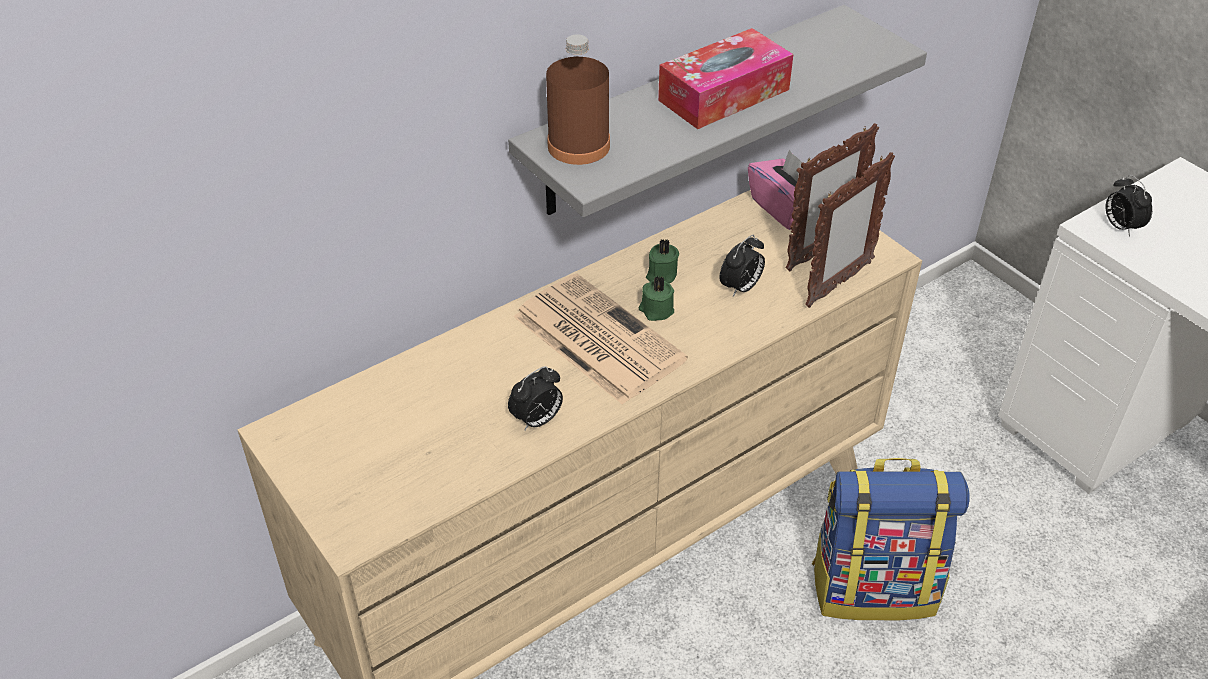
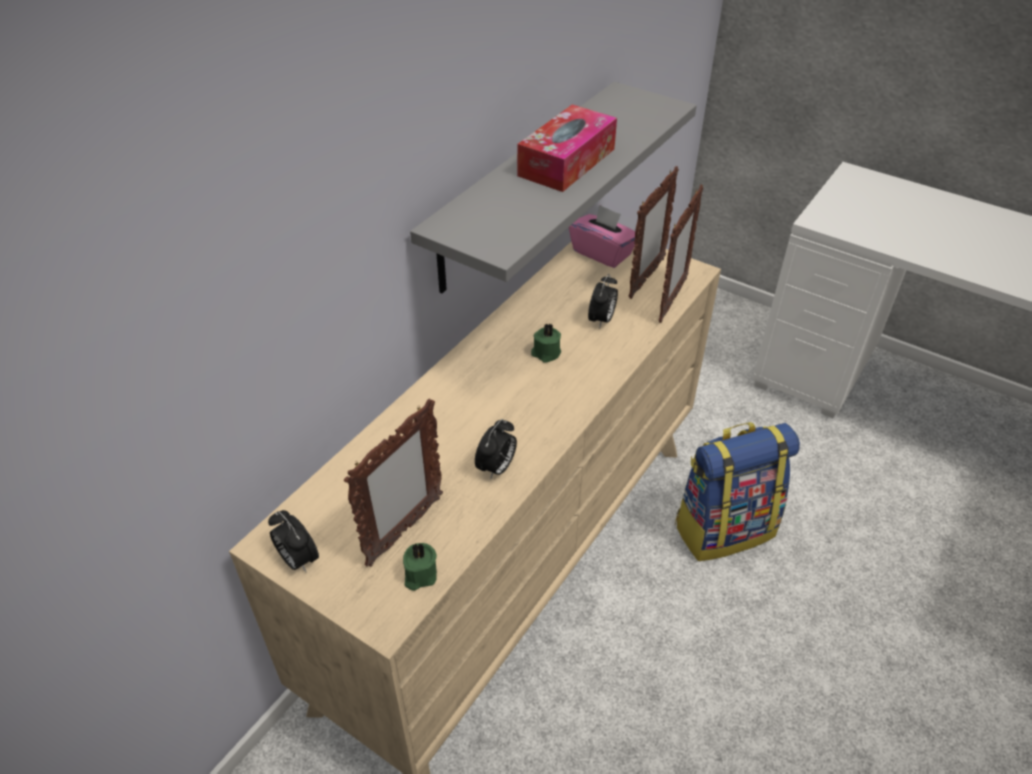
camera: 20 degrees left, 0 degrees up
newspaper [513,273,688,405] -> none
brown bottle [546,34,610,165] -> none
green candle [646,239,679,283] -> green candle moved to [403,543,437,591]
alarm clock [1106,175,1152,237] -> alarm clock moved to [268,510,319,573]
none -> picture frame [344,399,443,567]

